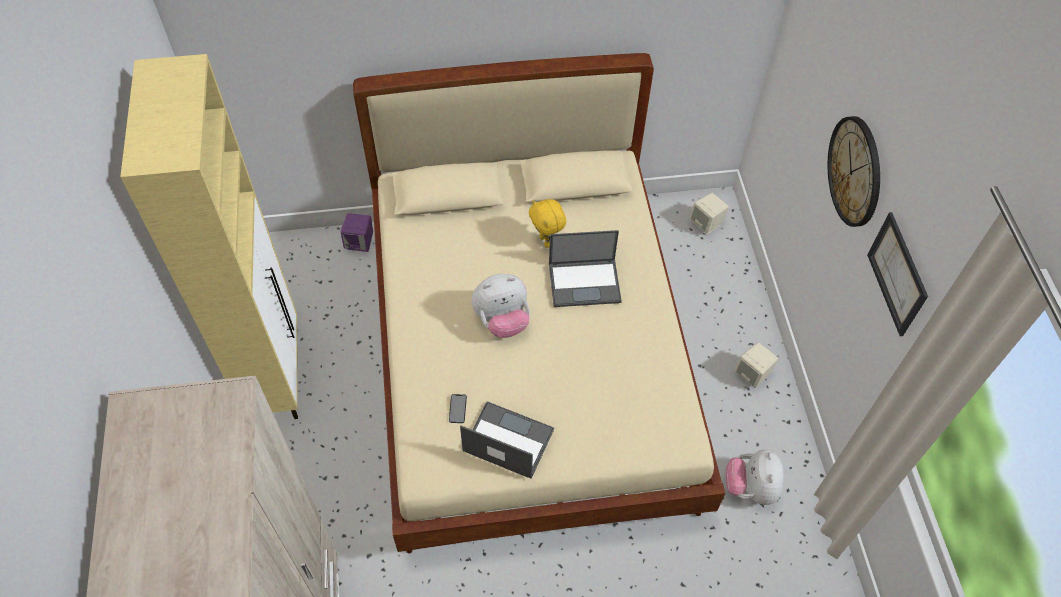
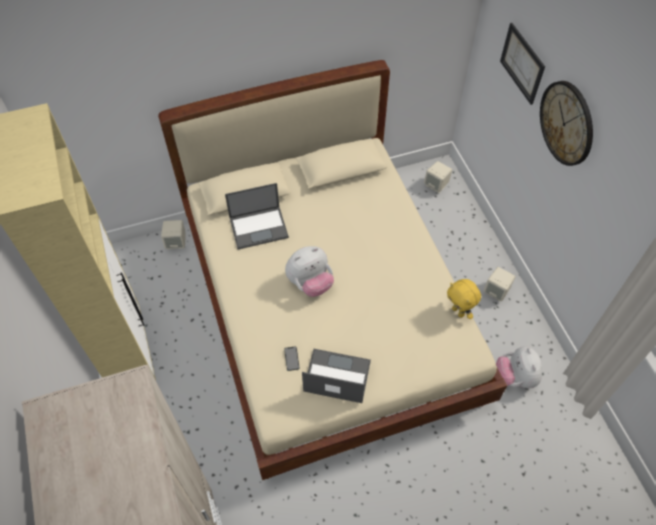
camera: 10 degrees left, 0 degrees up
purple speaker [341,213,373,252] -> beige speaker [161,220,186,249]
yellow plush toy [529,199,566,248] -> yellow plush toy moved to [447,279,481,319]
laptop [549,230,622,307] -> laptop moved to [225,183,289,249]
picture [867,212,928,336] -> picture moved to [500,23,545,105]

